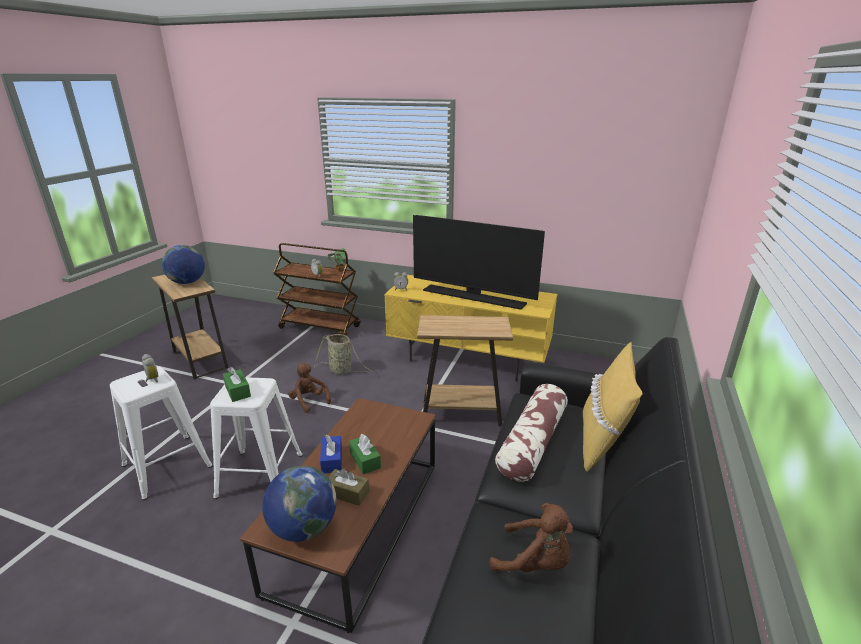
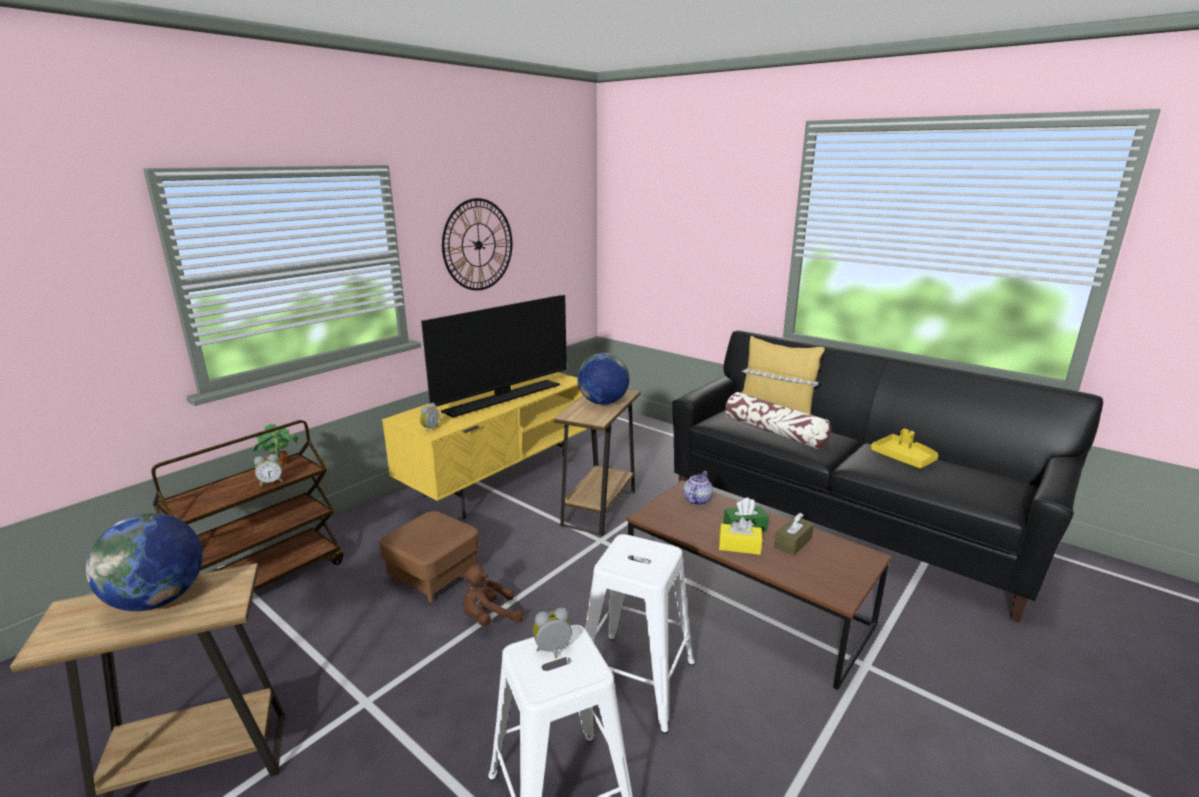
camera: 70 degrees left, 5 degrees down
green tissue box [223,367,251,402] -> none
globe [262,466,337,542] -> globe moved to [577,353,629,405]
basket [314,334,373,374] -> brown ottoman [379,511,479,603]
blue tissue box [320,435,342,473] -> yellow tissue box [719,517,762,555]
brown plush toy [489,503,574,572] -> yellow tray [870,429,939,468]
none -> wall clock [442,198,512,291]
none -> teapot [683,471,713,505]

